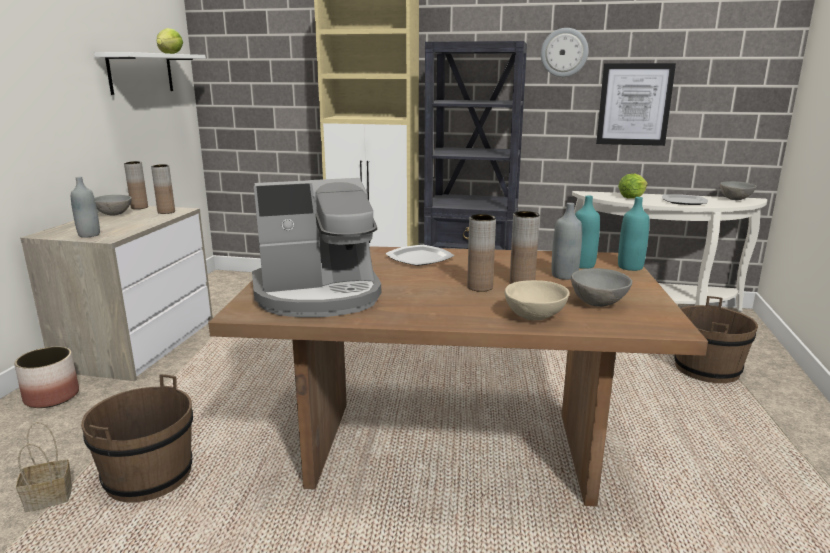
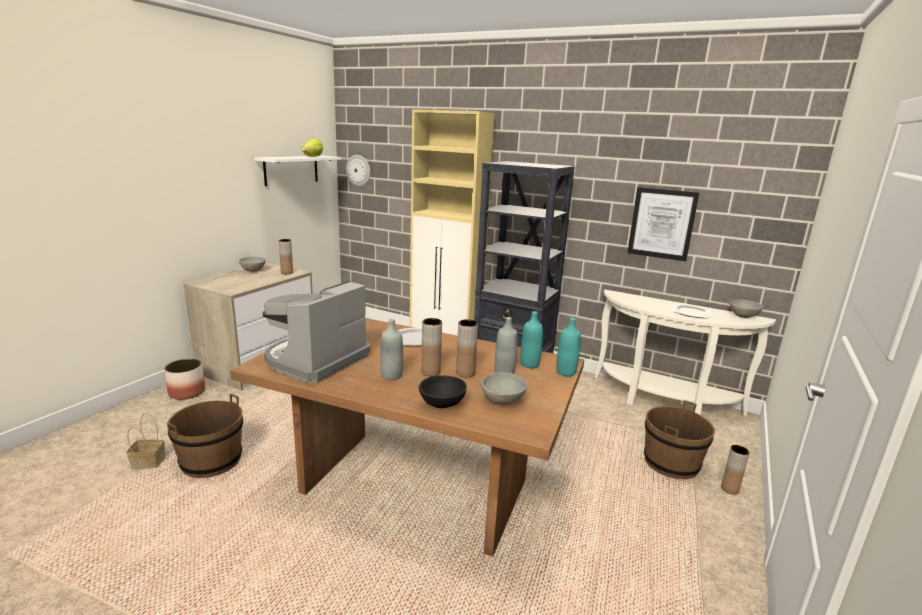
camera: 15 degrees right, 0 degrees up
grey bottle [71,177,100,238] -> grey bottle moved to [380,319,403,380]
brown vase [124,161,148,209] -> brown vase moved to [721,445,750,494]
coffee machine [252,178,381,317] -> coffee machine turned 120 degrees clockwise [263,281,370,383]
beige bowl [505,280,569,320] -> black bowl [419,375,467,408]
wall clock [541,28,589,77] -> wall clock moved to [346,155,370,186]
lettuce [618,174,648,199] -> none

